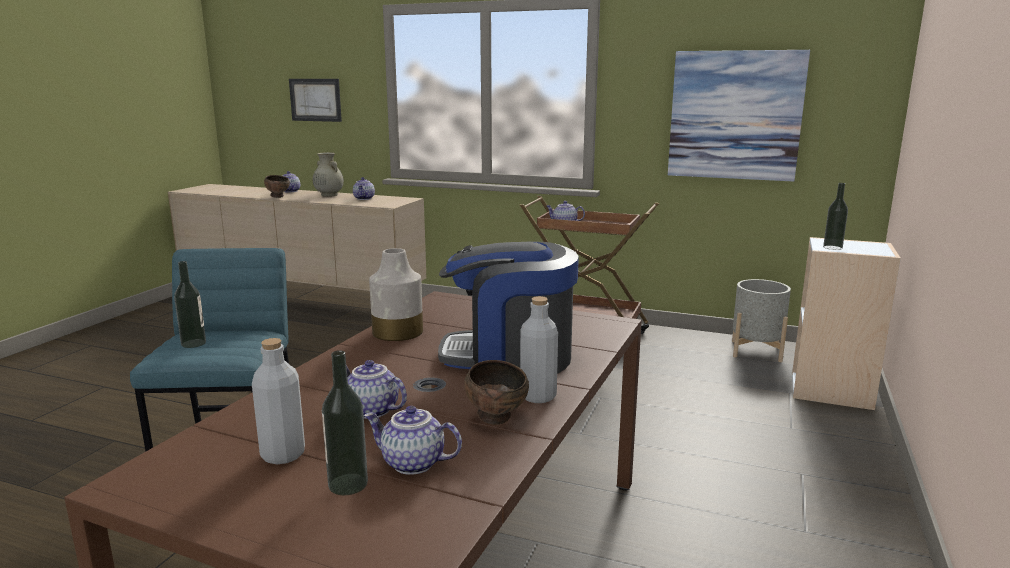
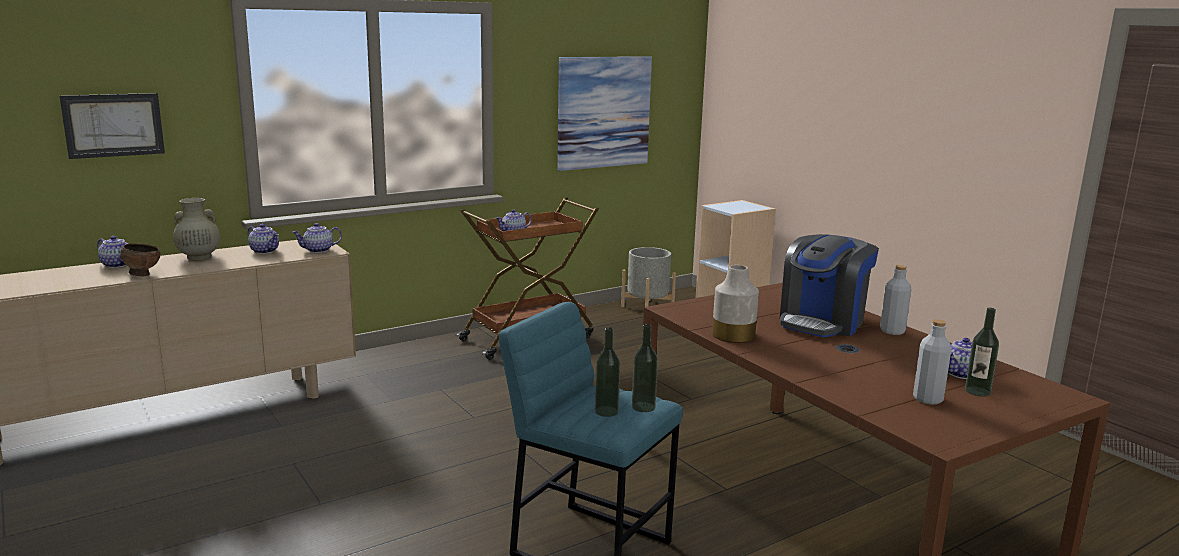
camera: 55 degrees left, 0 degrees up
teapot [346,360,407,419] -> teapot moved to [292,223,342,253]
brown bowl [464,360,529,425] -> none
bottle [823,183,848,250] -> bottle moved to [632,324,658,412]

